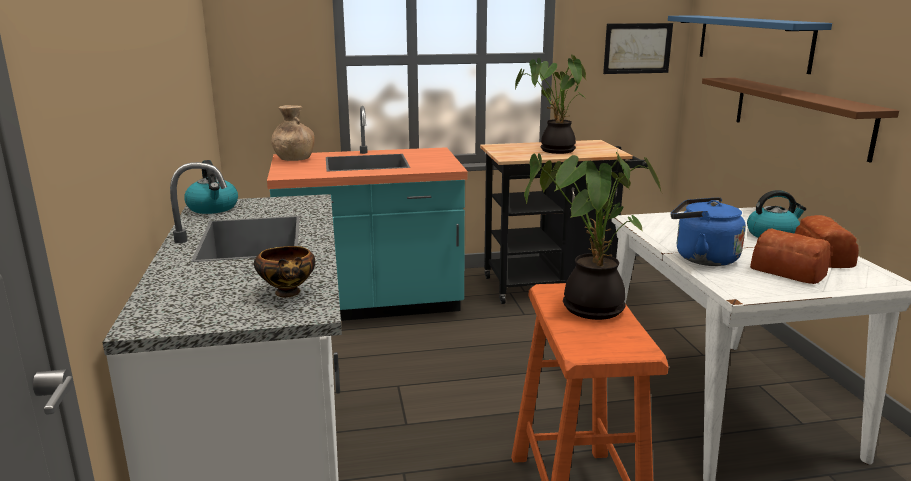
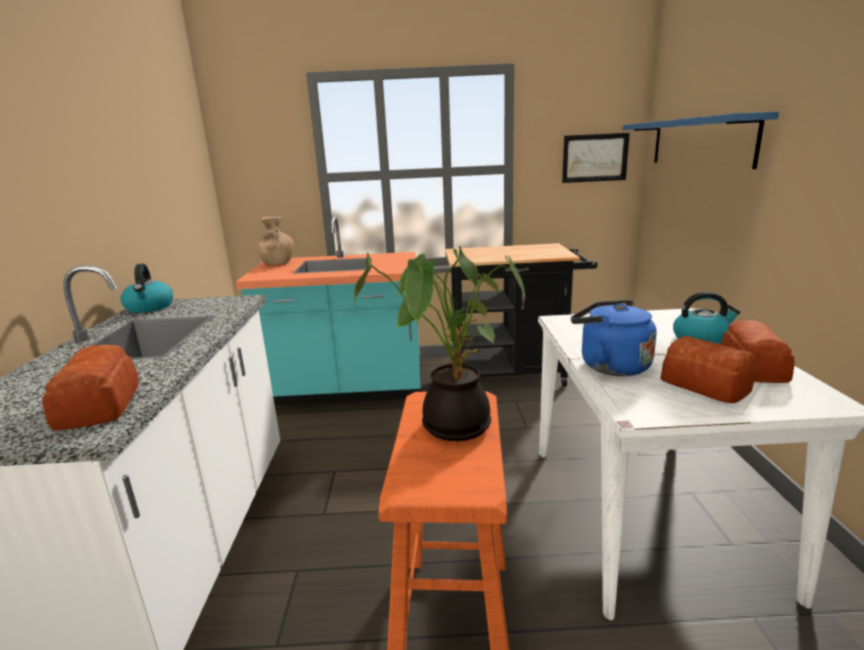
camera: 10 degrees right, 0 degrees up
bowl [254,246,315,298] -> bread [42,345,138,430]
potted plant [515,54,586,154] -> none
brown shelf [702,77,899,163] -> none

